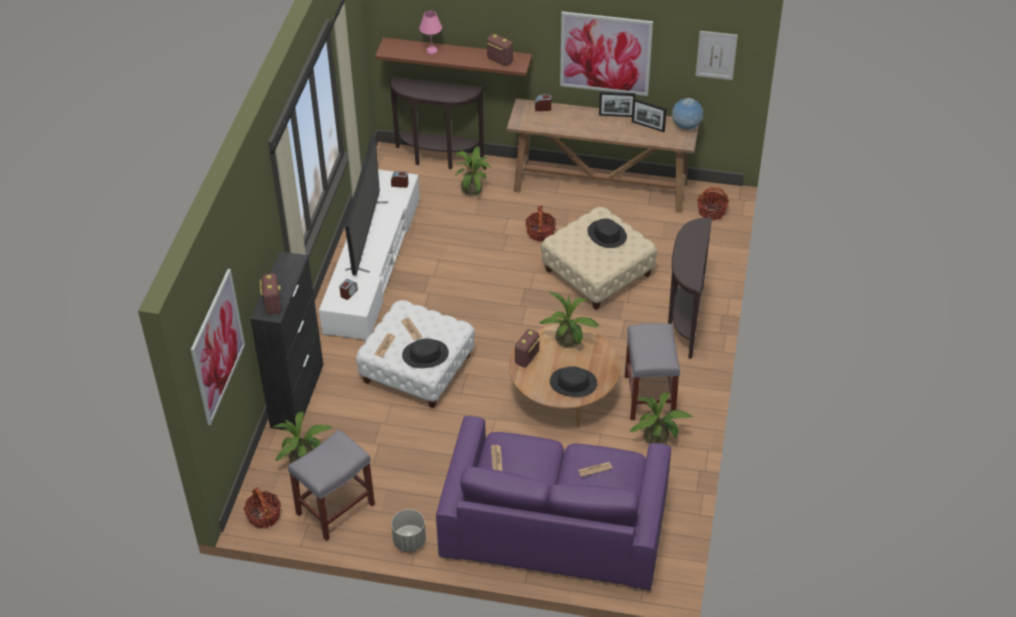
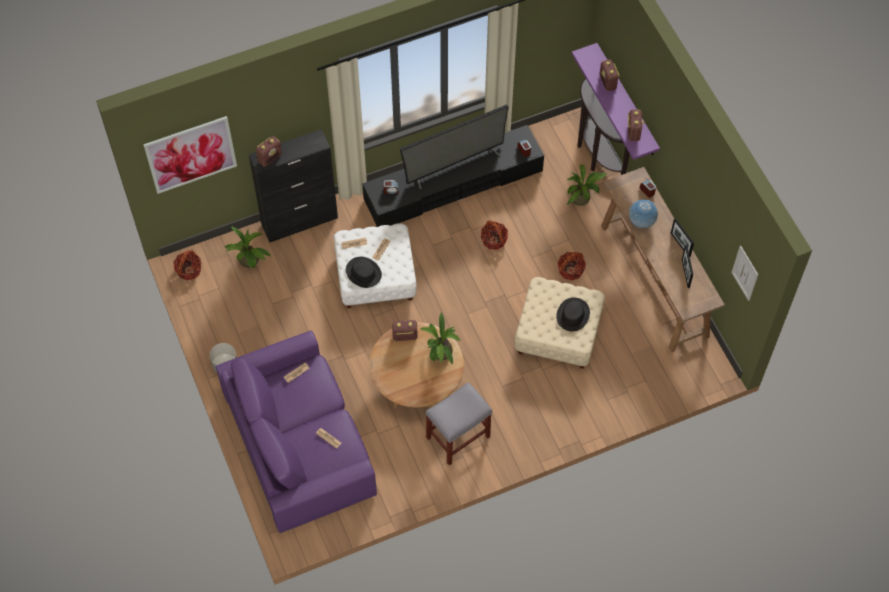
camera: 55 degrees right, 15 degrees up
grey stool [288,430,375,541] -> none
white tv stand [319,170,420,341] -> black tv stand [362,125,544,227]
brown shelf [375,37,532,76] -> purple shelf [572,43,660,160]
pink table lamp [419,11,442,54] -> radio [600,60,620,91]
black hat [550,366,597,397] -> none
picture [560,12,653,96] -> none
potted plant [630,393,694,444] -> none
brown console table [668,218,712,359] -> none
globe [672,98,704,130] -> globe moved to [629,199,658,229]
basket [697,187,729,221] -> basket moved to [481,220,508,250]

